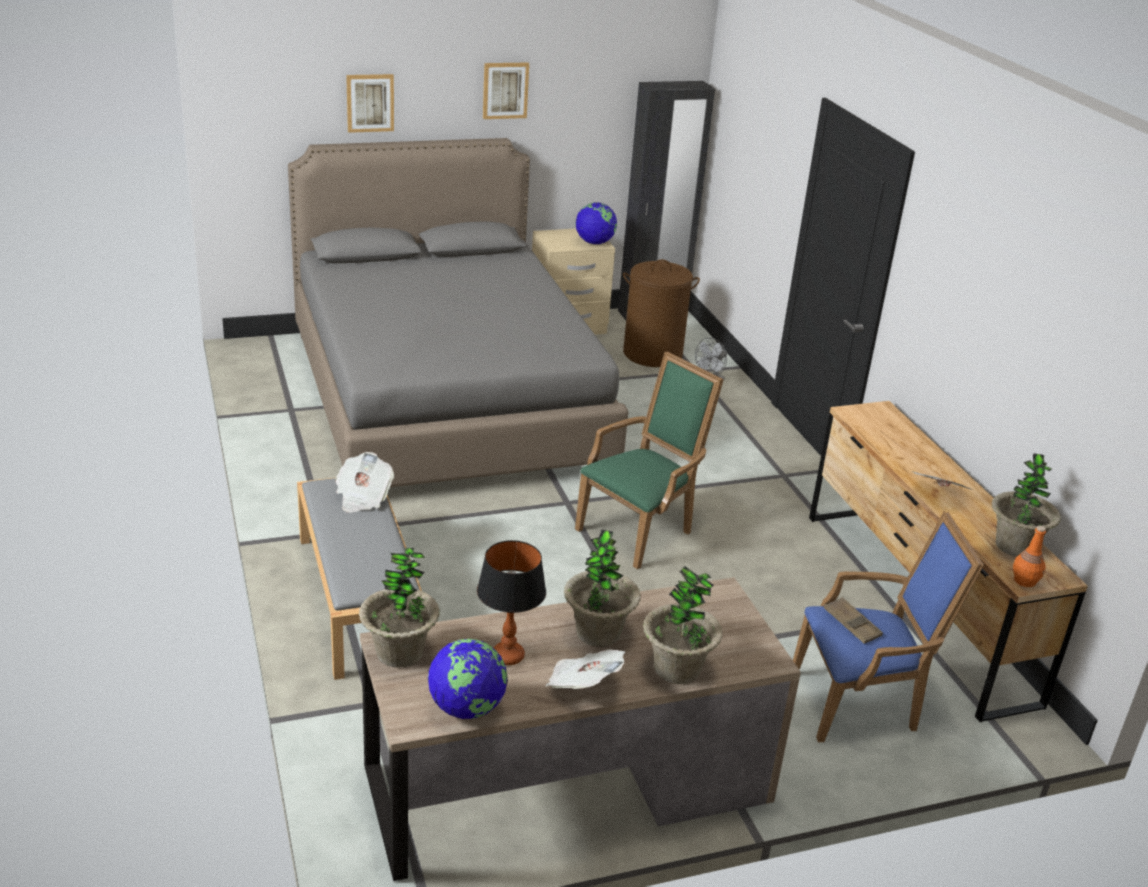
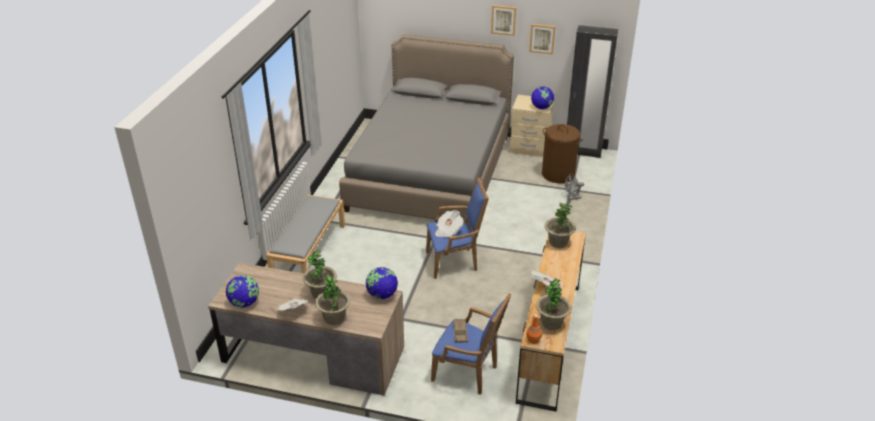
camera: 35 degrees right, 5 degrees up
newspaper [335,452,394,512] -> newspaper moved to [435,210,463,238]
picture [346,74,394,133] -> picture moved to [529,24,556,54]
potted plant [359,548,440,668] -> potted plant moved to [544,202,576,248]
table lamp [477,540,546,665] -> none
green armchair [575,352,724,569] -> blue armchair [426,177,489,279]
none -> globe [366,267,398,299]

